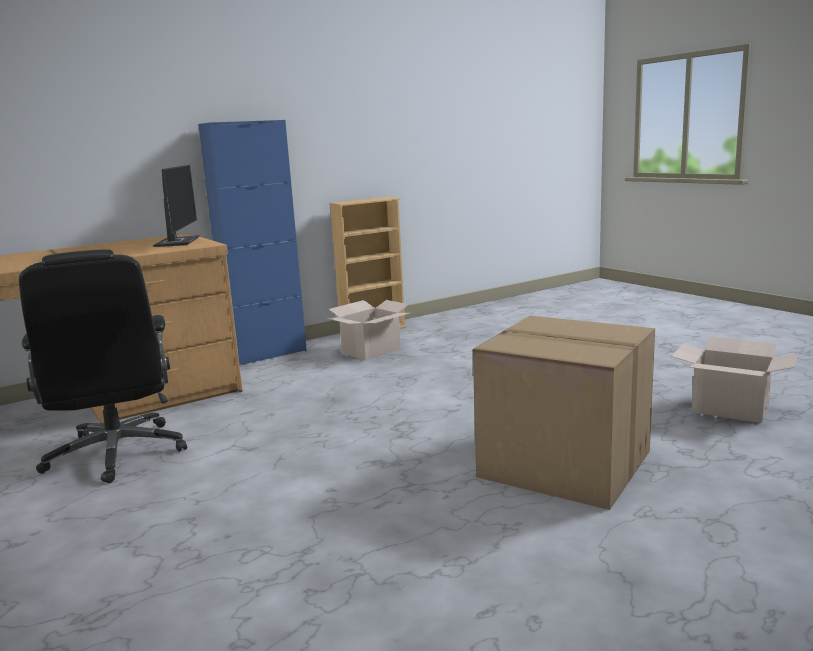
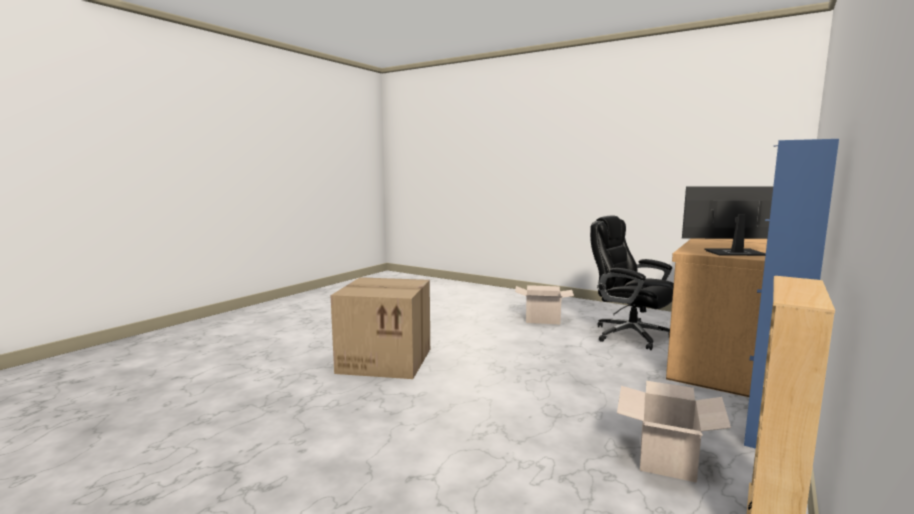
camera: 155 degrees right, 5 degrees down
monitor [153,165,199,247] -> monitor turned 120 degrees clockwise [682,187,773,256]
cardboard box [671,337,798,423] -> cardboard box moved to [515,285,574,324]

